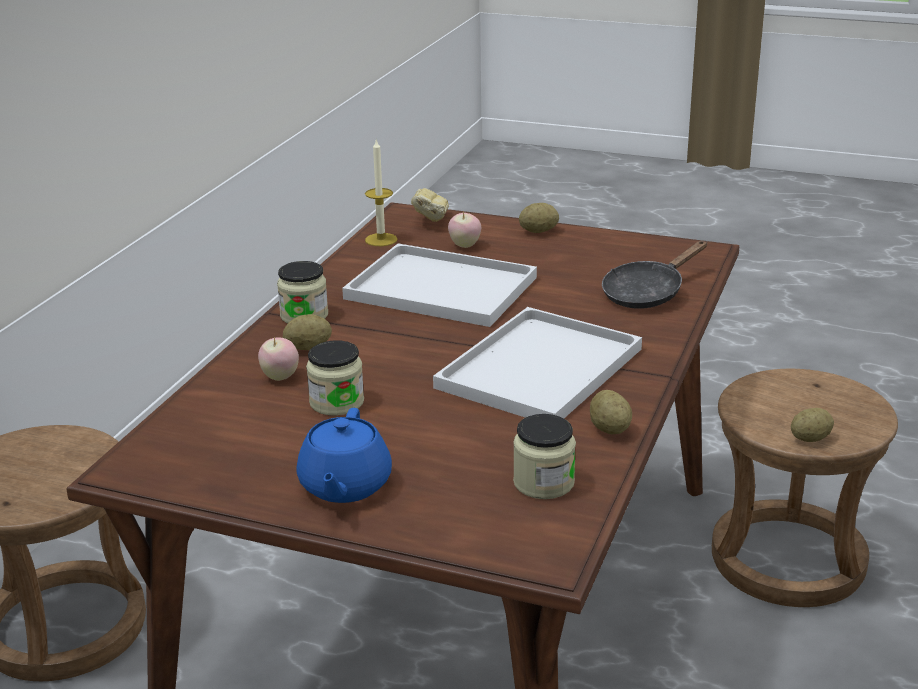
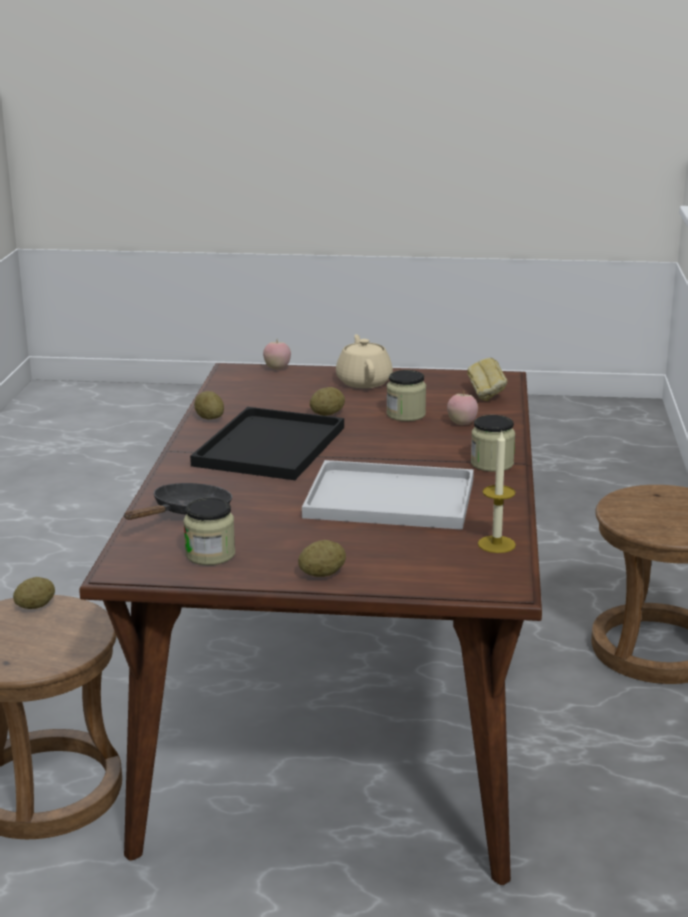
camera: 165 degrees right, 5 degrees down
potato [283,314,332,350] -> potato moved to [310,387,345,416]
blue teapot [296,408,392,503] -> beige teapot [336,334,393,388]
bread [411,188,449,222] -> bread moved to [467,358,507,401]
white tray [433,307,642,418] -> black tray [190,407,344,480]
apple [448,211,481,248] -> apple moved to [263,340,291,370]
jar [513,414,576,499] -> jar moved to [184,498,235,565]

